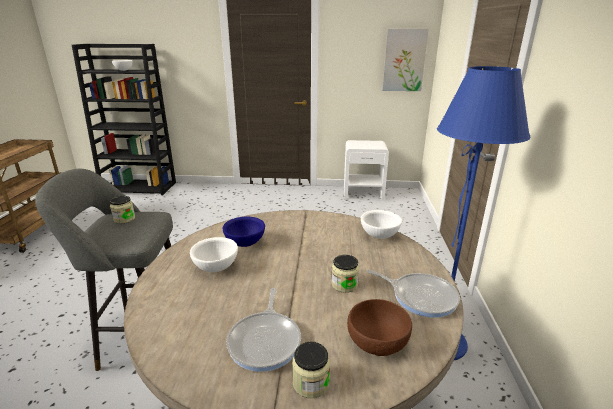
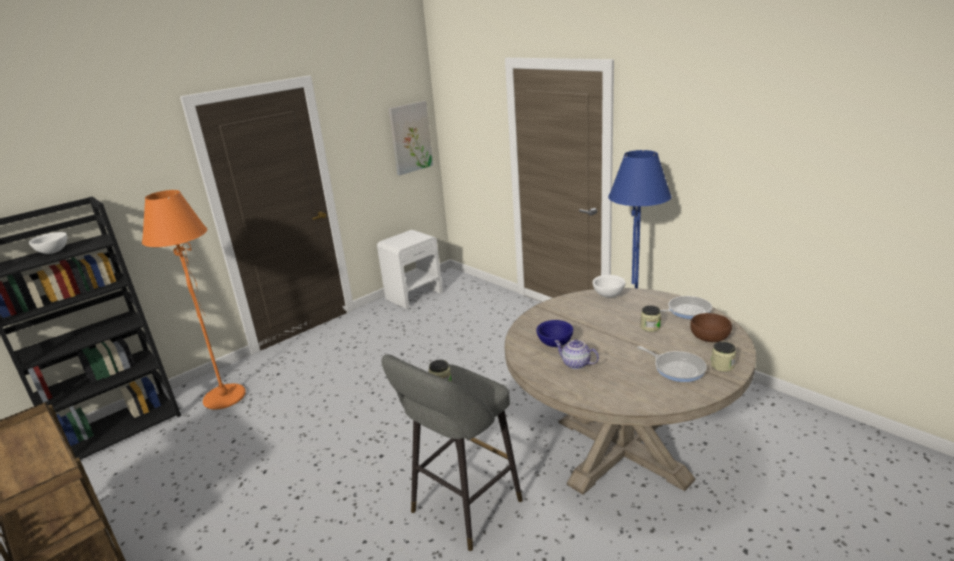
camera: 45 degrees left, 0 degrees up
white bowl [190,237,238,272] -> teapot [554,339,599,369]
none -> orange floor lamp [142,190,246,410]

